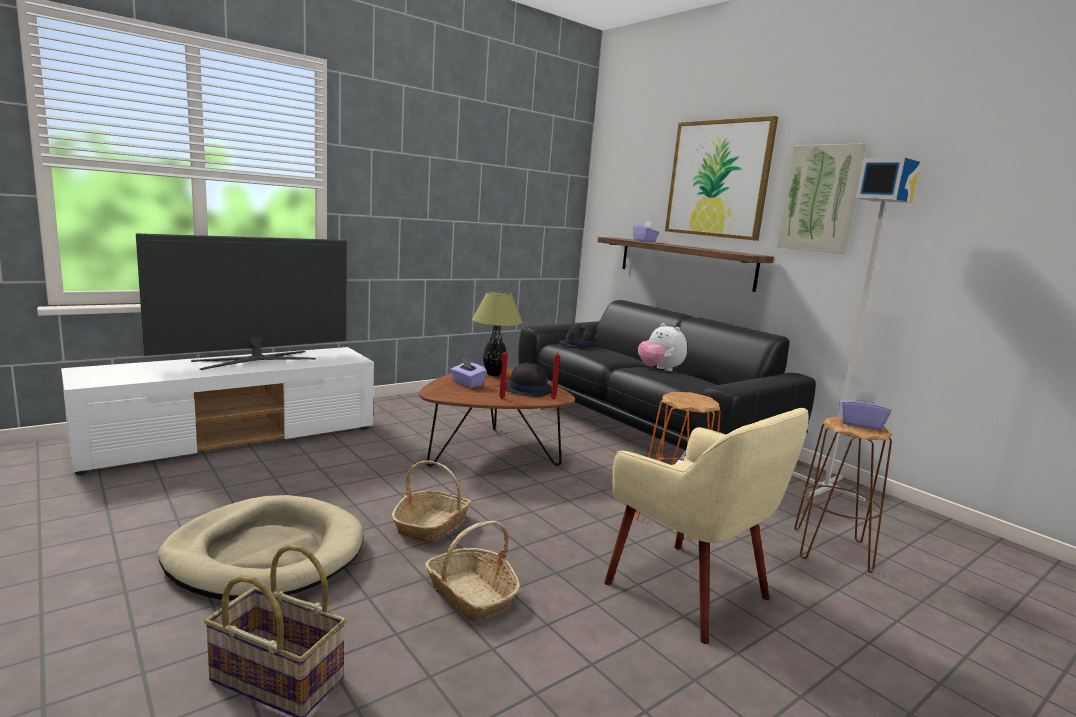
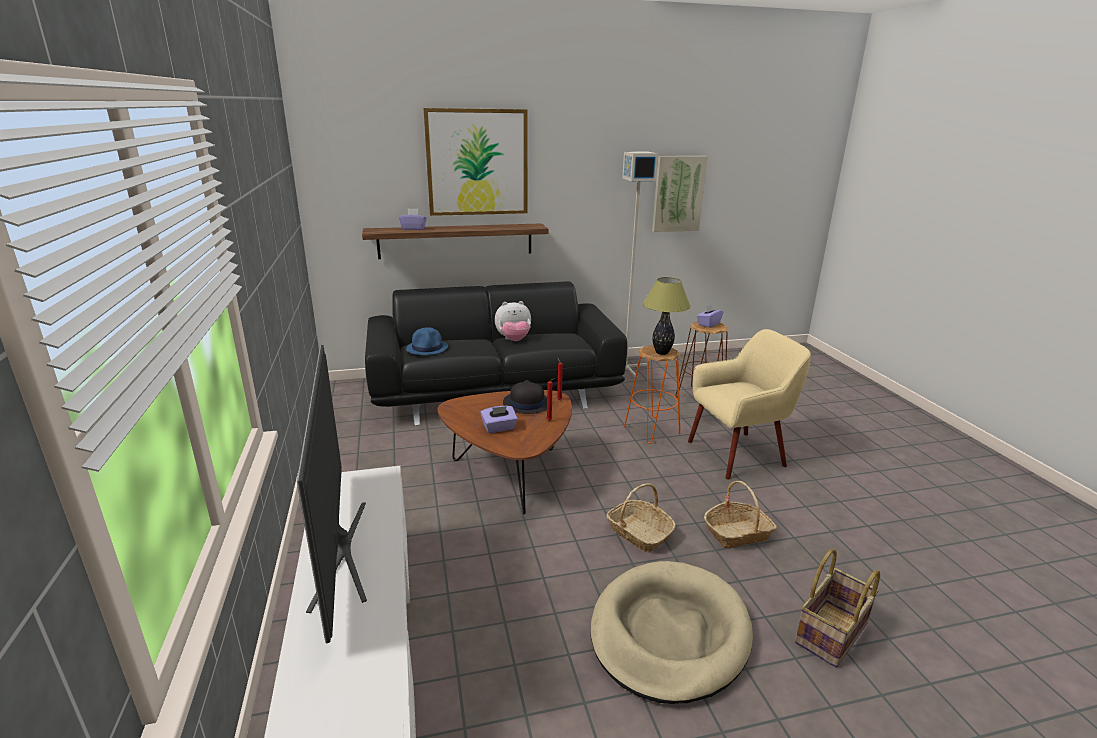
camera: 65 degrees left, 10 degrees up
table lamp [472,291,523,376] -> table lamp moved to [643,277,690,355]
black hat [558,324,600,347] -> blue hat [406,327,448,355]
picture [777,144,866,254] -> picture moved to [652,156,708,232]

